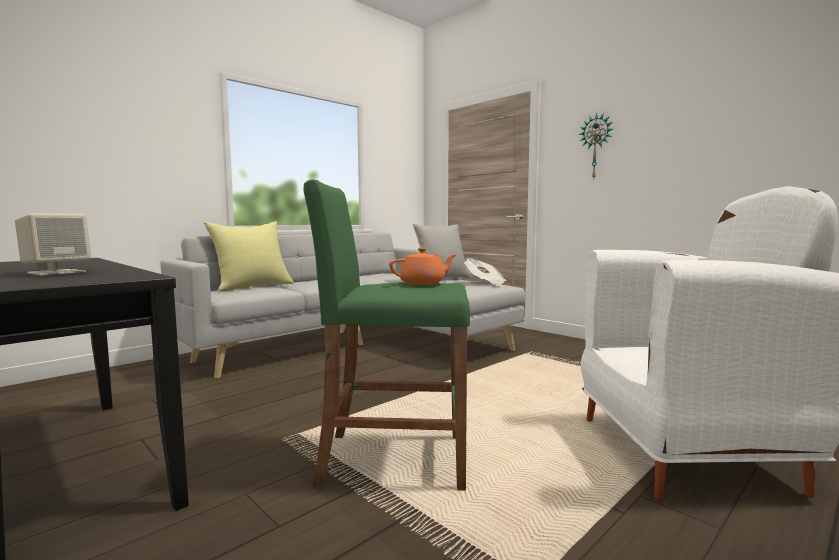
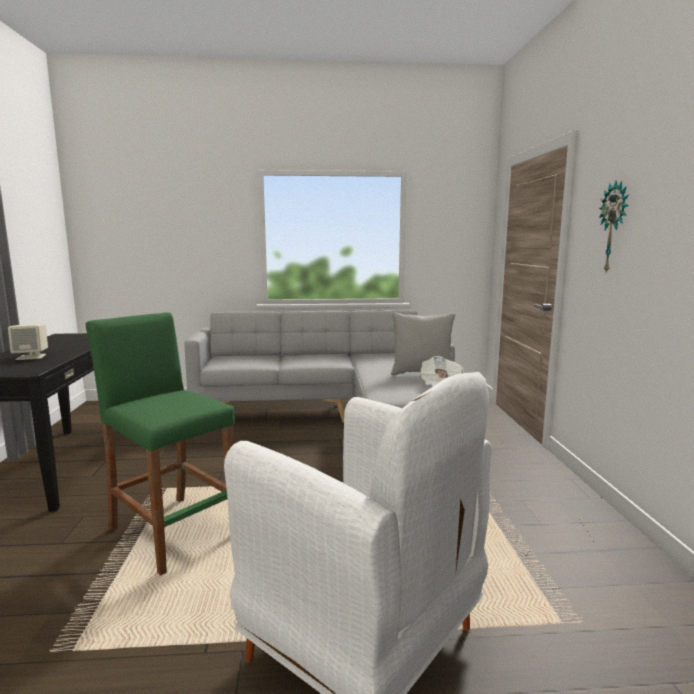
camera: 40 degrees right, 5 degrees up
yellow pillow [204,221,294,292] -> none
orange teapot [389,248,457,285] -> none

